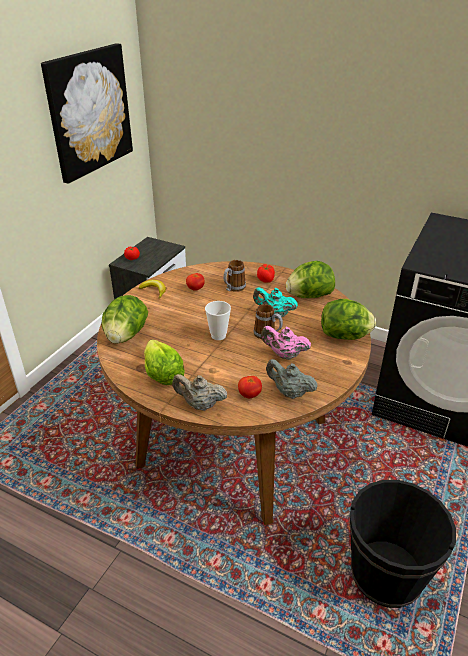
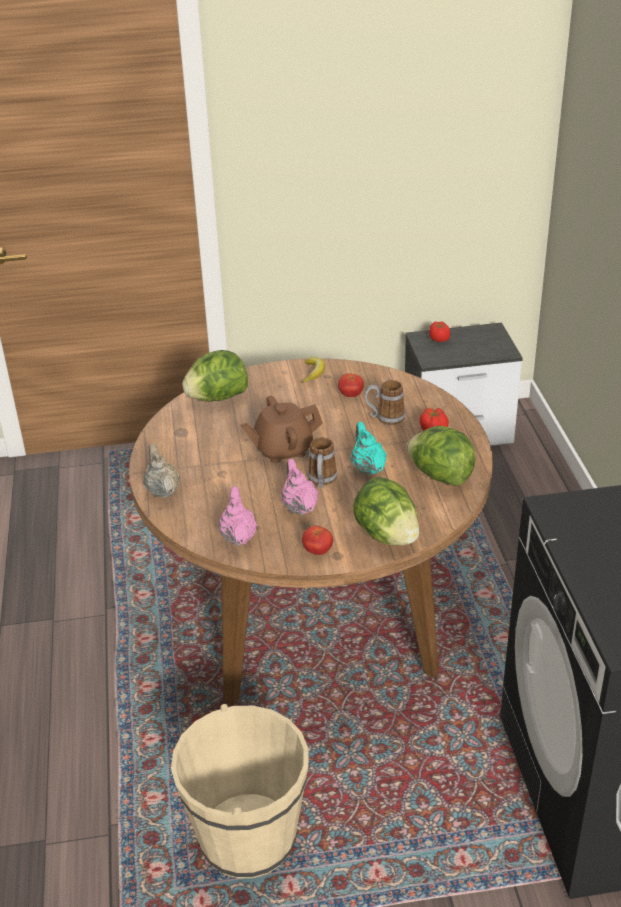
camera: 55 degrees right, 0 degrees up
picture [41,43,133,184] -> none
lettuce [144,339,185,385] -> none
cup [205,301,231,340] -> brown teapot [241,396,323,463]
tomato [238,376,262,398] -> tomato moved to [302,526,333,555]
grey teapot [266,359,318,399] -> pink teapot [218,486,257,546]
black bucket [349,480,456,608] -> beige bucket [171,704,308,878]

